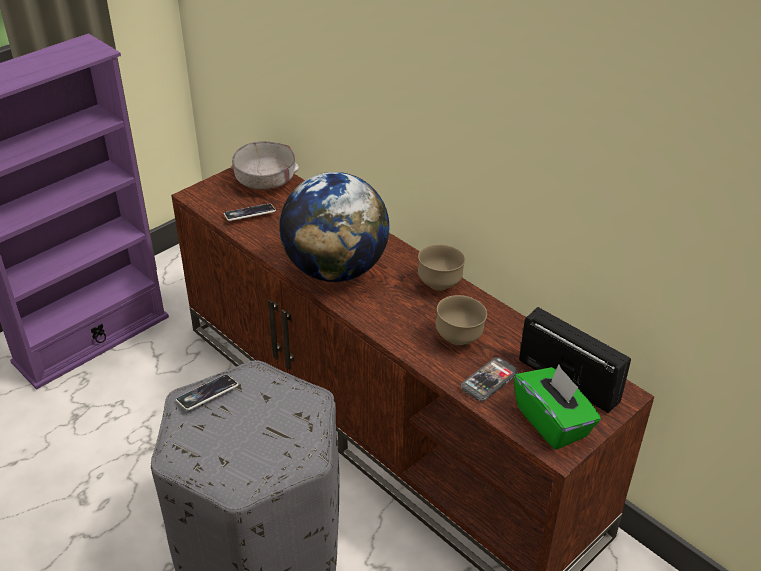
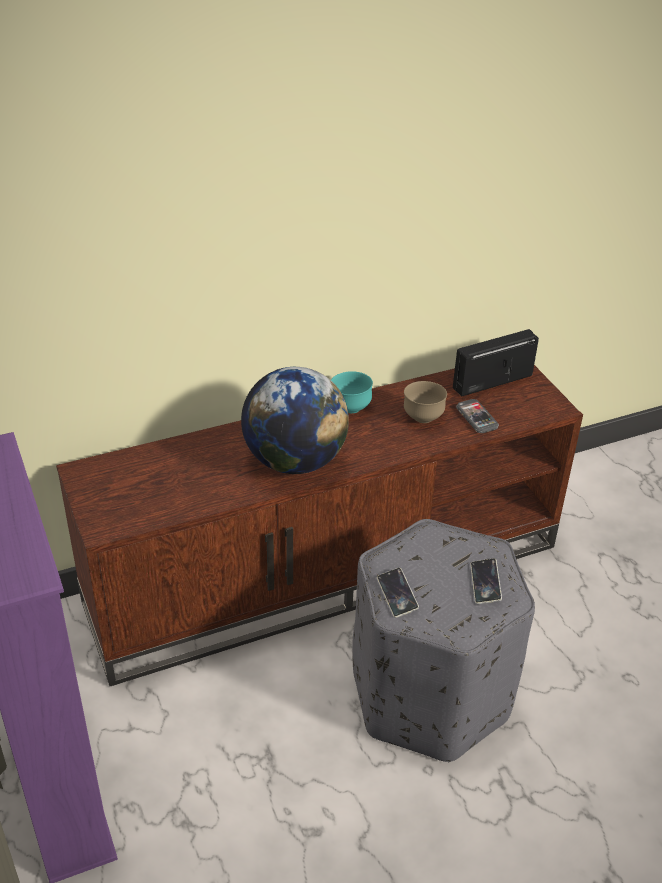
camera: 70 degrees left, 0 degrees up
phone [224,203,276,221] -> phone moved to [470,558,502,604]
grey bowl [231,141,299,190] -> none
brown bowl [418,244,465,291] -> turquoise bowl [331,371,373,413]
green tissue box [514,365,601,450] -> none

